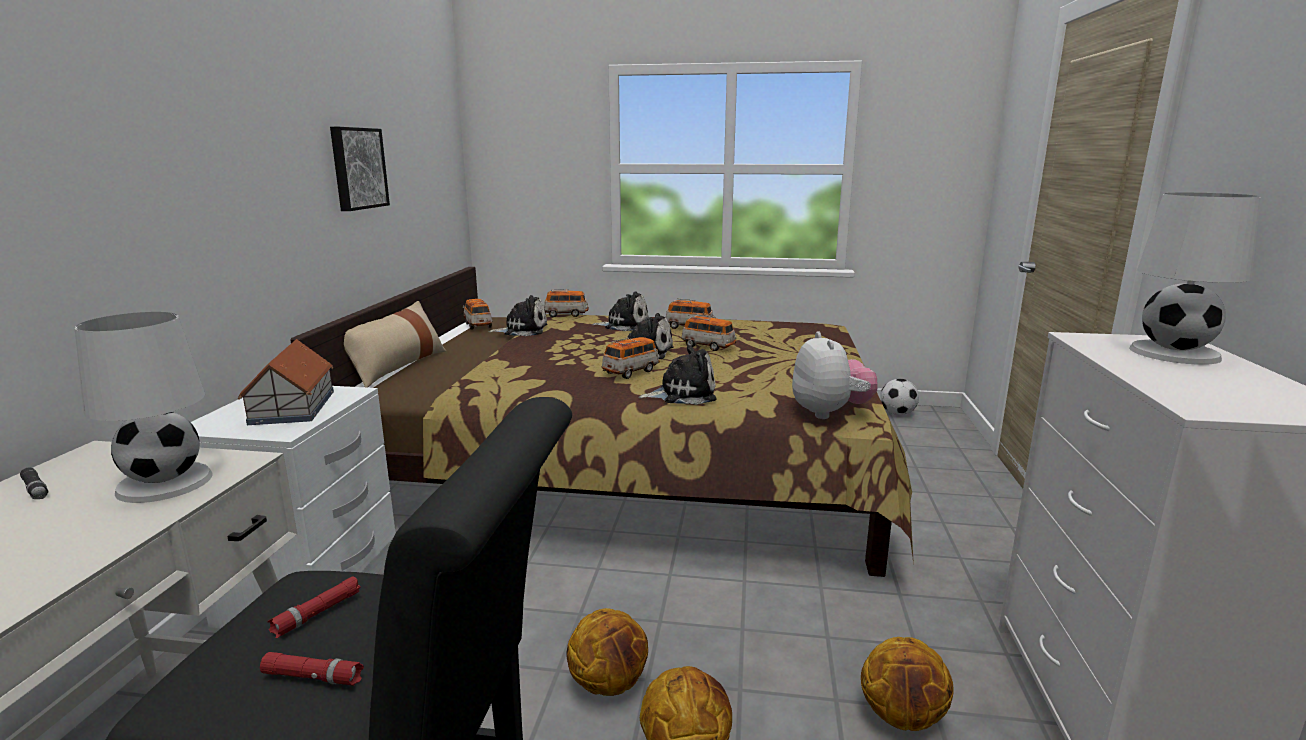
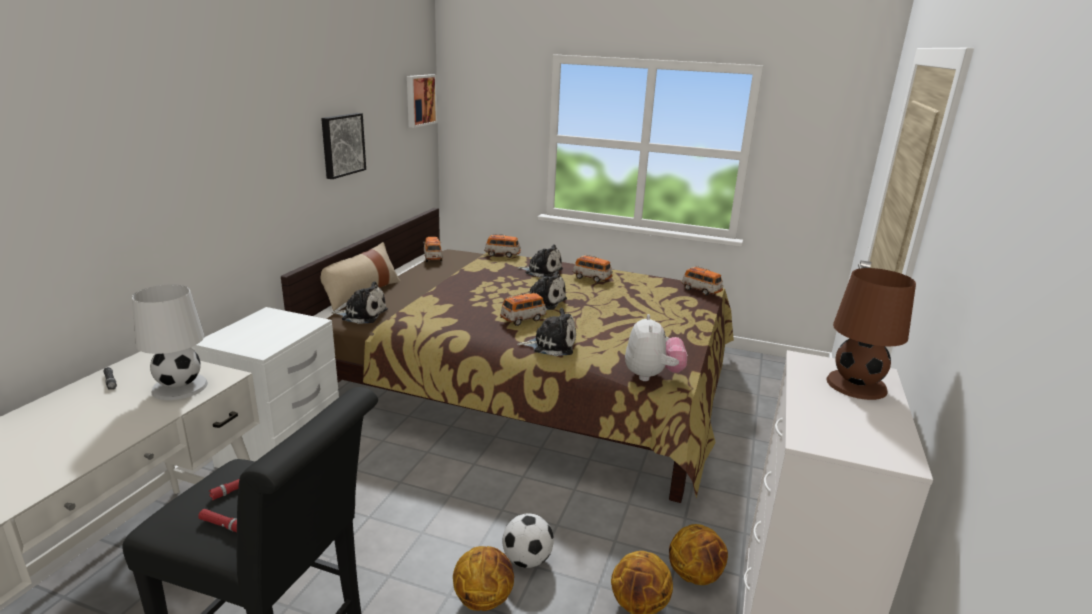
camera: 10 degrees right, 5 degrees up
toy house [238,339,334,425] -> none
plush toy [488,295,547,336] -> plush toy moved to [331,281,388,324]
basketball [566,608,648,696] -> basketball moved to [669,524,728,585]
toy car [681,314,737,351] -> toy car moved to [681,266,723,296]
football [880,379,919,415] -> football moved to [502,514,554,568]
white table lamp [1129,193,1261,365] -> brown table lamp [826,268,916,400]
none -> picture [407,74,437,128]

